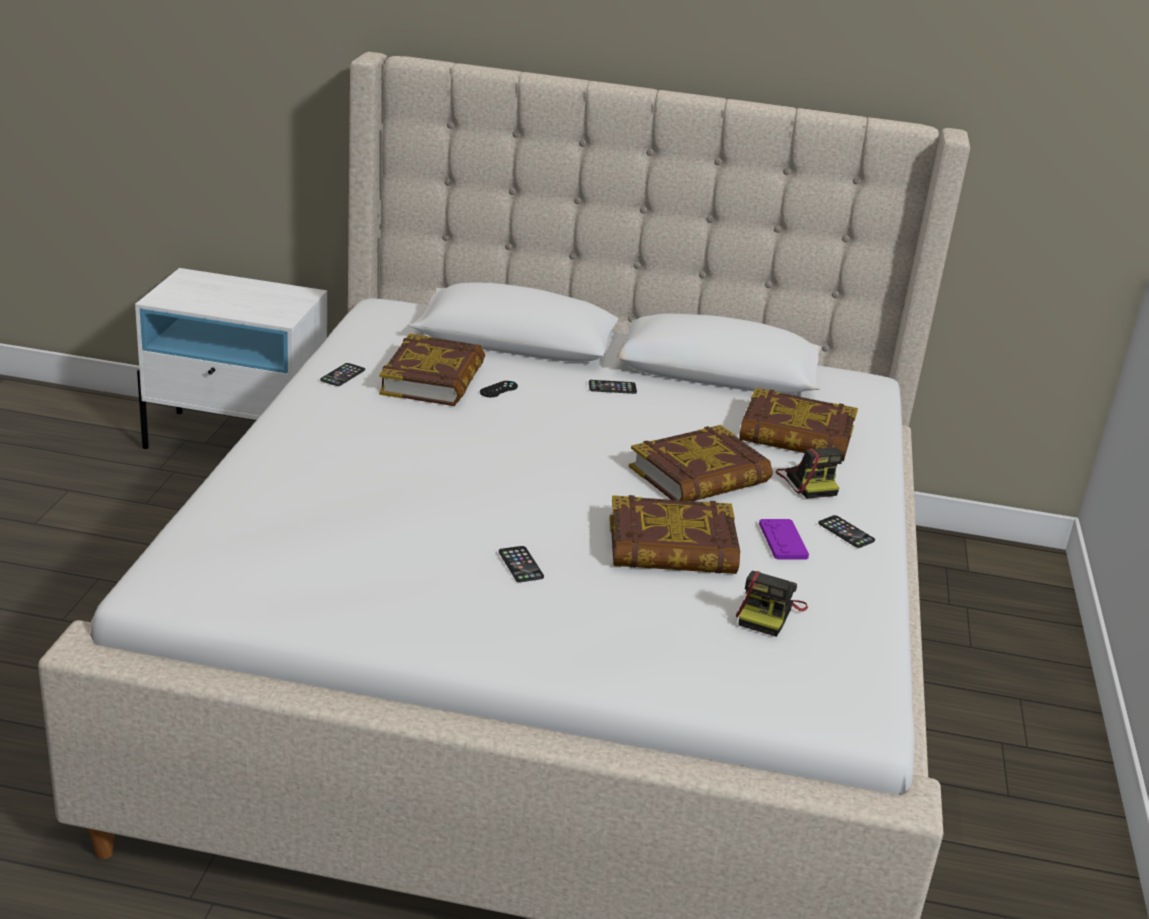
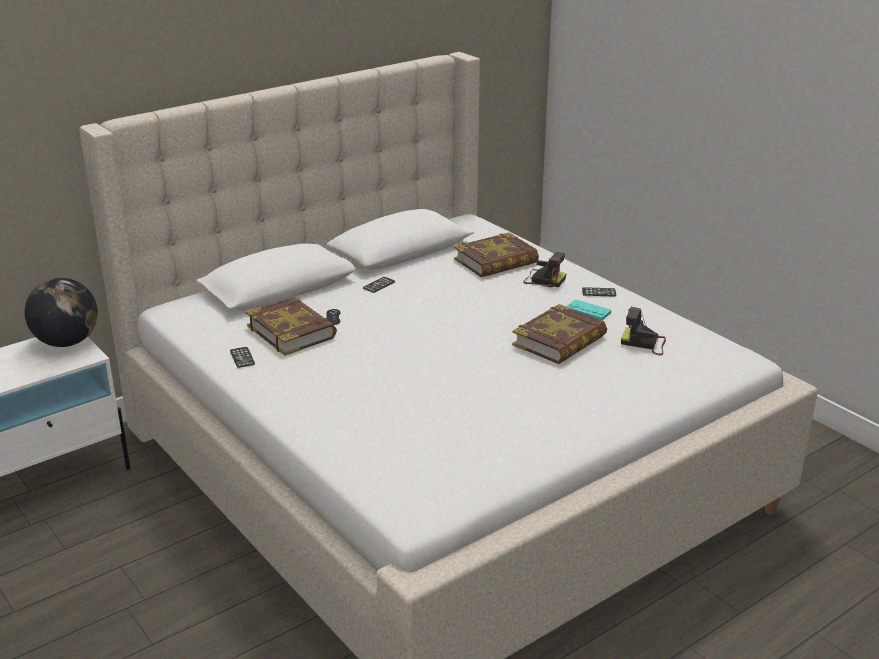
camera: 45 degrees left, 0 degrees up
phone [499,546,544,582] -> none
book [629,425,772,501] -> none
camera [736,571,808,637] -> camera turned 135 degrees clockwise [621,307,666,355]
purple game controller [759,519,809,560] -> turquoise game controller [566,299,611,320]
none -> globe [25,278,98,347]

